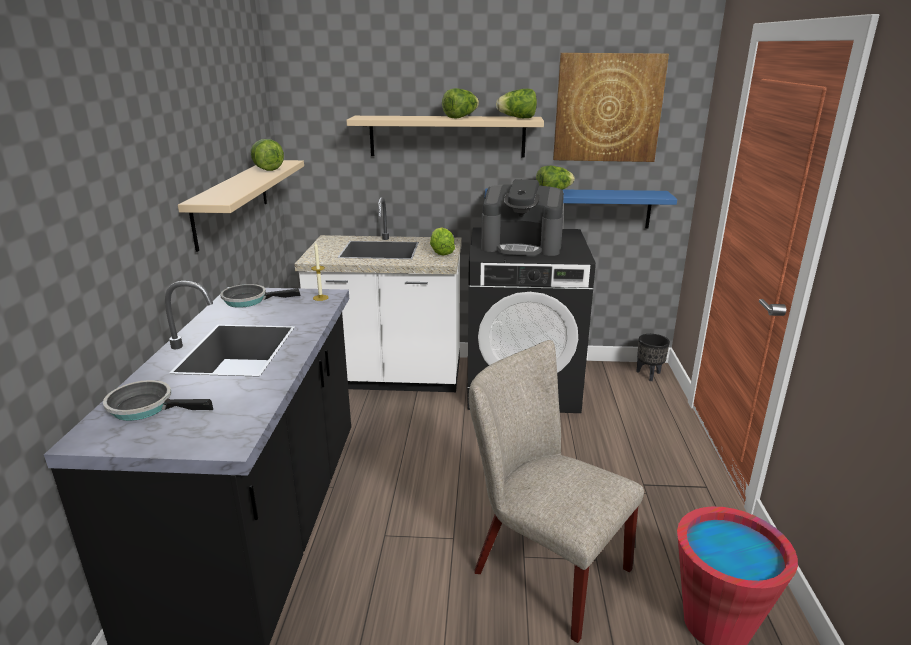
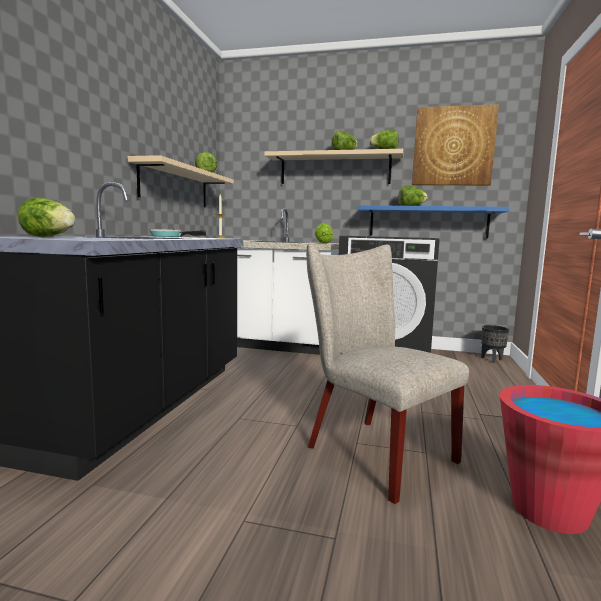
camera: 10 degrees right, 15 degrees down
frying pan [103,380,213,421] -> lettuce [18,198,75,237]
coffee machine [481,179,564,257] -> none

